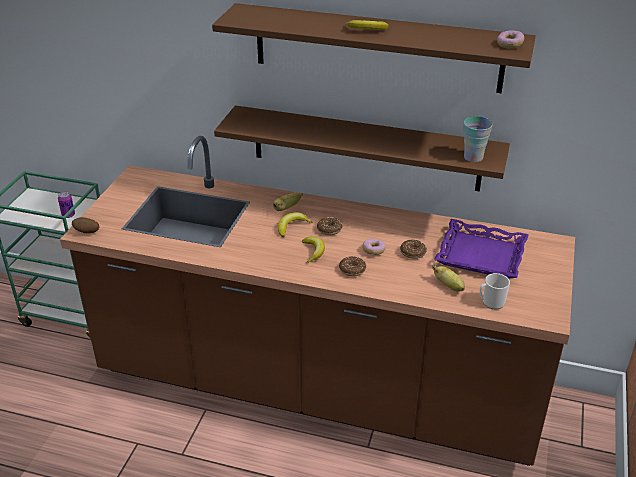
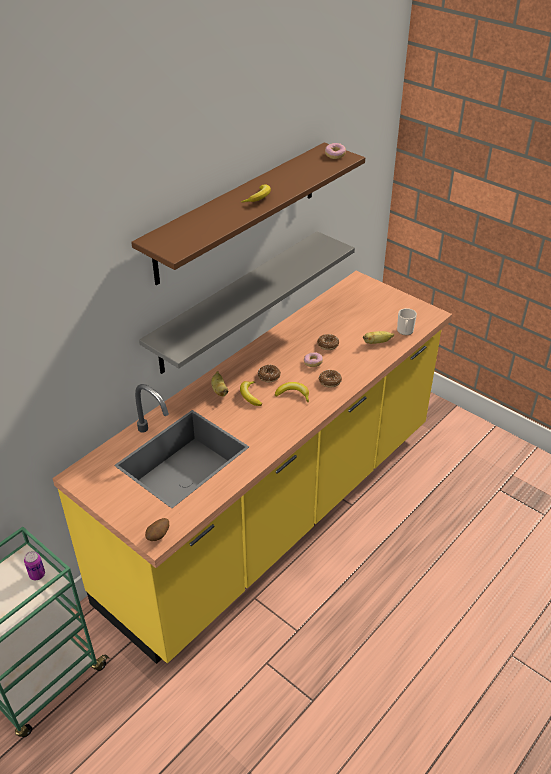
camera: 65 degrees left, 5 degrees up
brown counter [60,136,575,466] -> yellow counter [52,271,452,664]
brown shelf [214,105,510,192] -> grey shelf [139,231,355,374]
purple tray [434,219,529,279] -> none
cup [463,116,493,162] -> none

